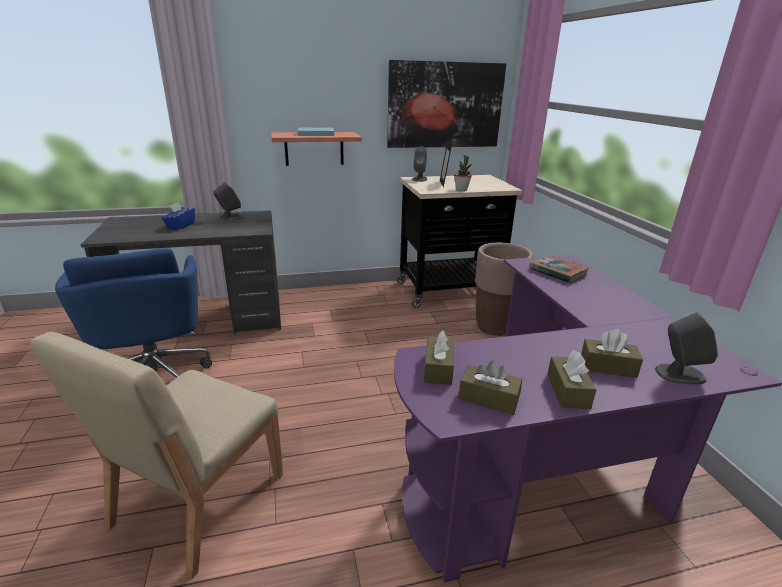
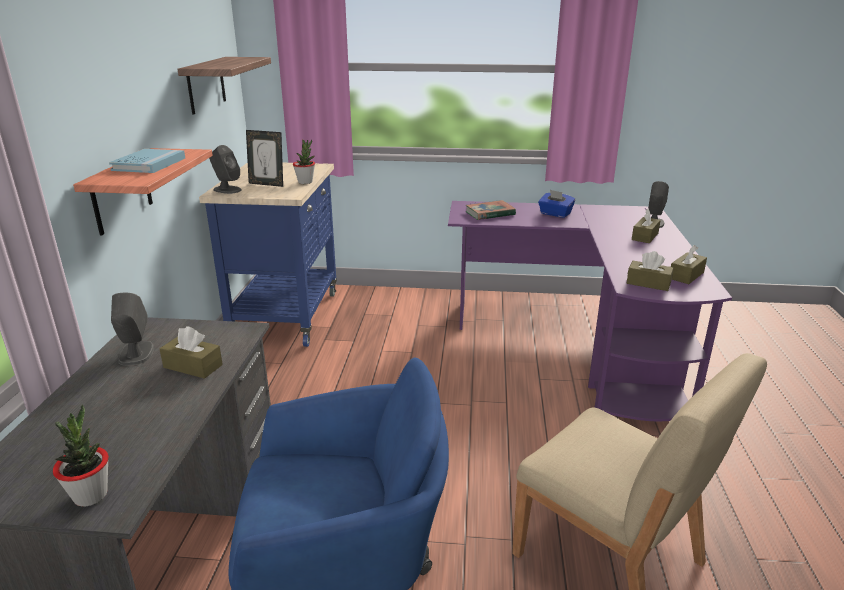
camera: 70 degrees left, 0 degrees up
blue tissue box [162,202,195,230] -> blue tissue box moved to [538,190,575,218]
picture [387,60,506,148] -> shelf [177,57,271,115]
black cart [397,175,523,308] -> blue cart [199,163,337,347]
brown planter [475,243,533,336] -> none
brown tissue box [547,350,596,409] -> brown tissue box moved to [159,326,223,379]
none -> potted plant [53,405,109,507]

